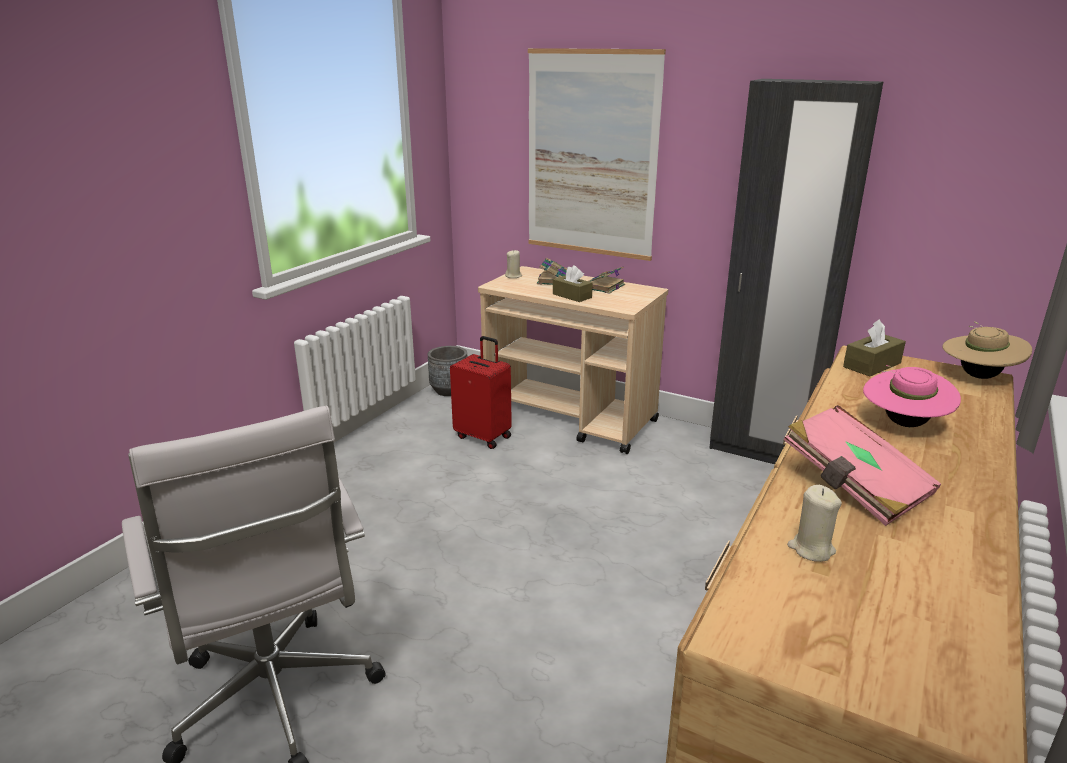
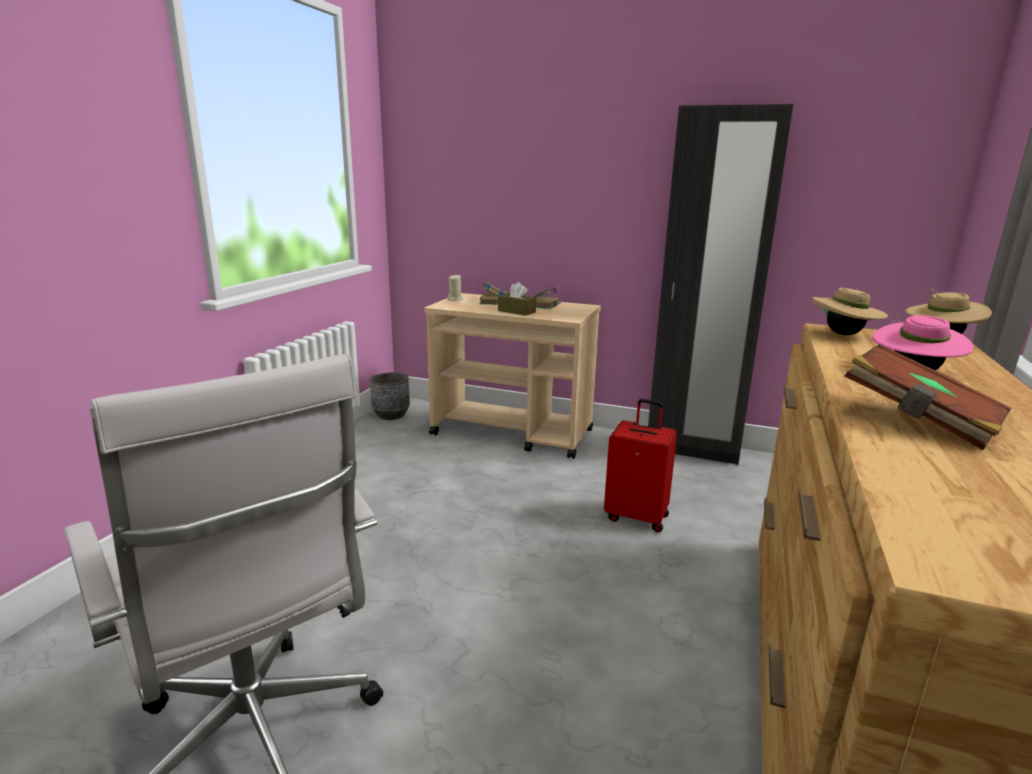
camera: 10 degrees left, 5 degrees down
red suitcase [450,336,512,449] -> red suitcase moved to [604,399,677,532]
picture [528,48,666,261] -> none
pink book [784,405,941,526] -> brown book [845,344,1011,450]
beige candle [787,485,842,562] -> none
brown tissue box [843,319,906,376] -> beige hat [812,288,888,335]

